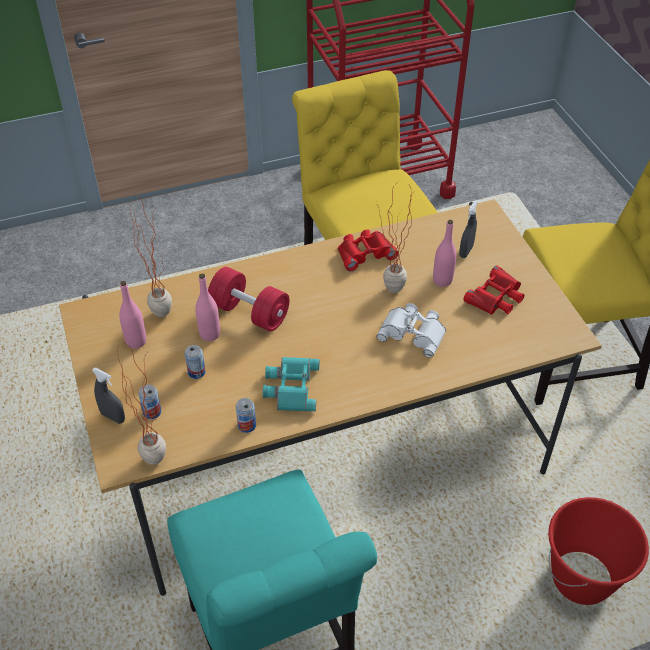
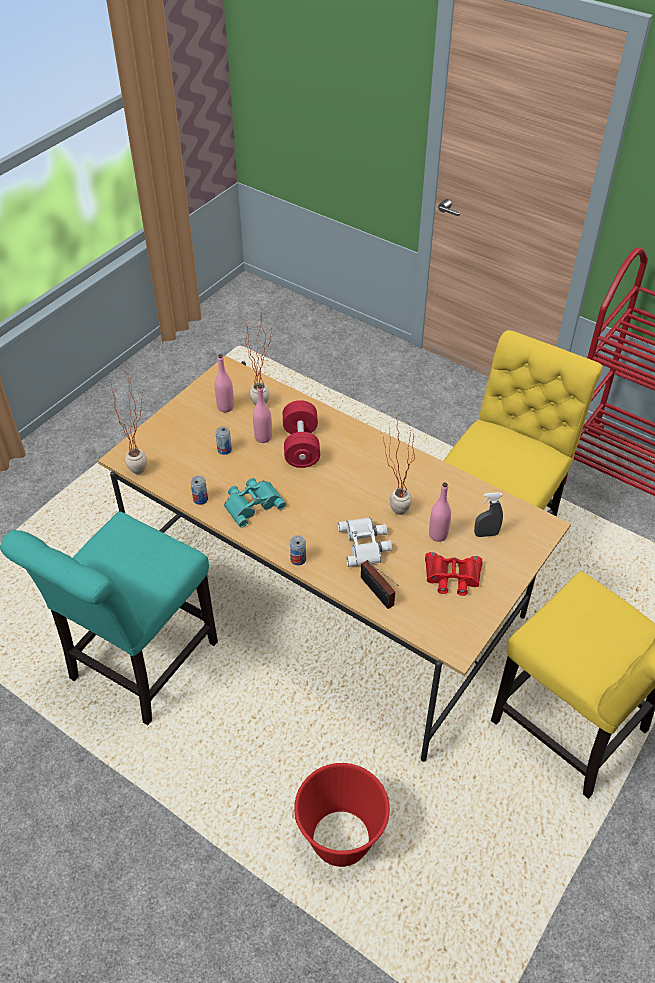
camera: 55 degrees right, 0 degrees up
grey spray bottle [92,368,125,424] -> none
can [138,384,161,419] -> can moved to [290,535,306,565]
red binoculars [338,229,398,271] -> none
none -> radio [361,560,398,609]

